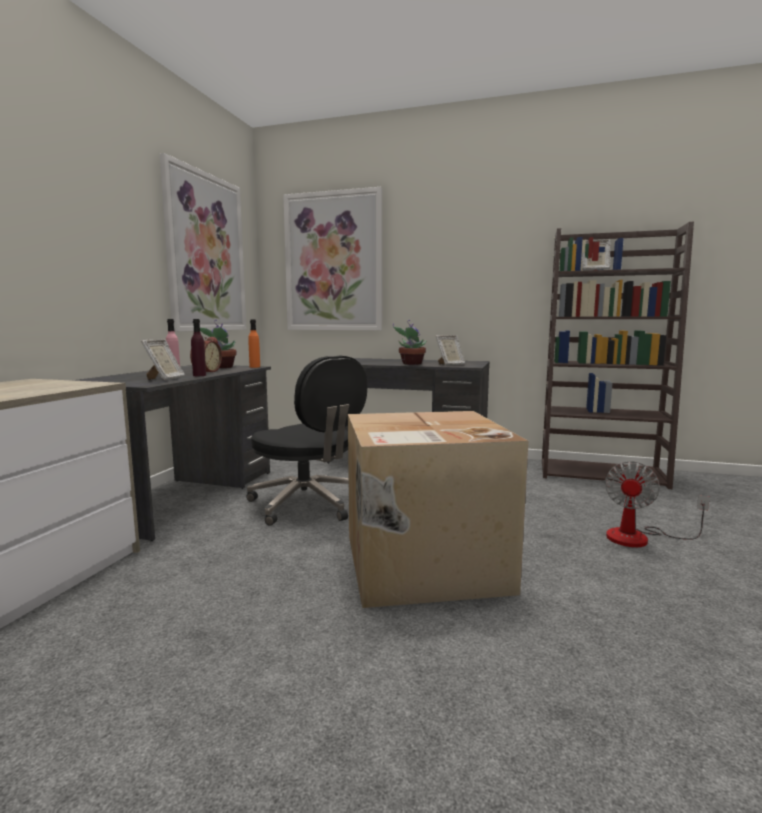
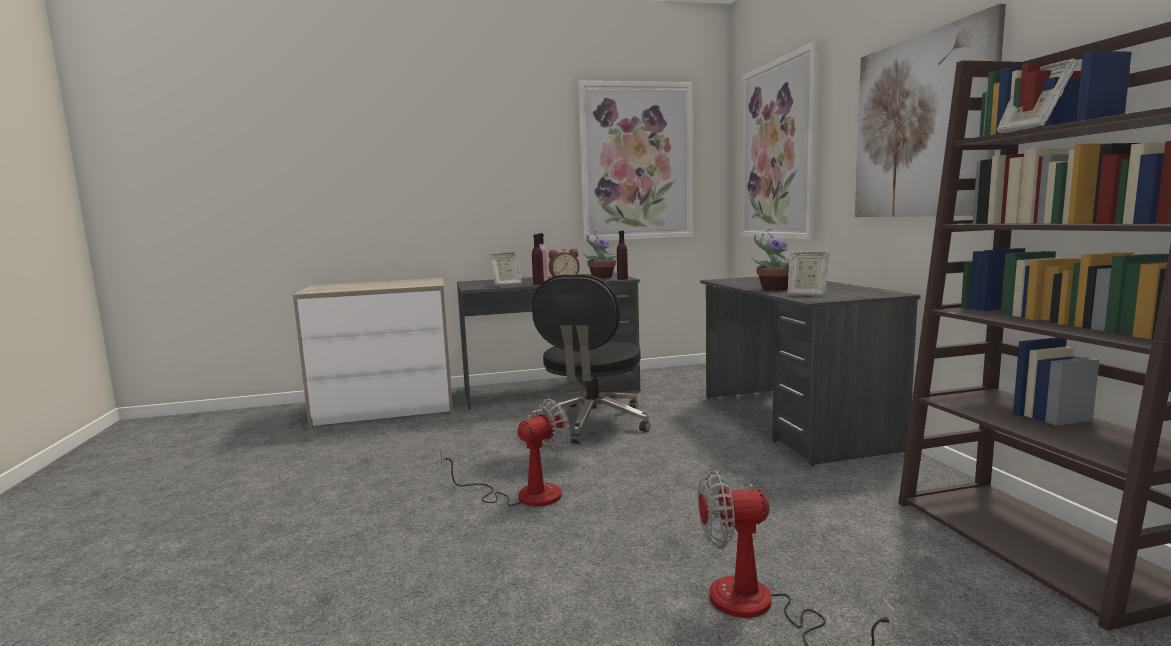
camera: 60 degrees right, 0 degrees up
orange bottle [248,319,260,368] -> purple bottle [617,231,628,280]
cardboard box [348,411,528,608] -> fan [440,398,570,507]
none -> picture [855,4,1006,217]

